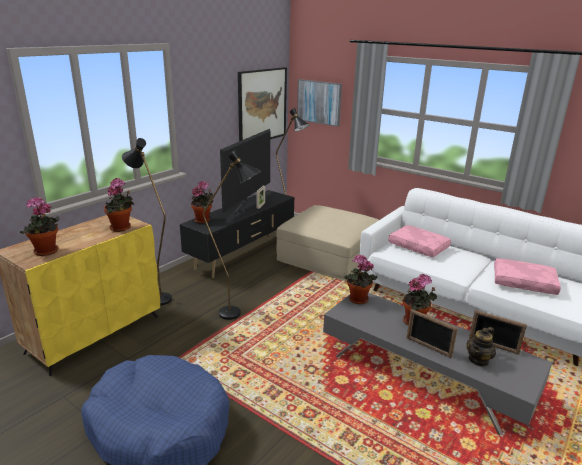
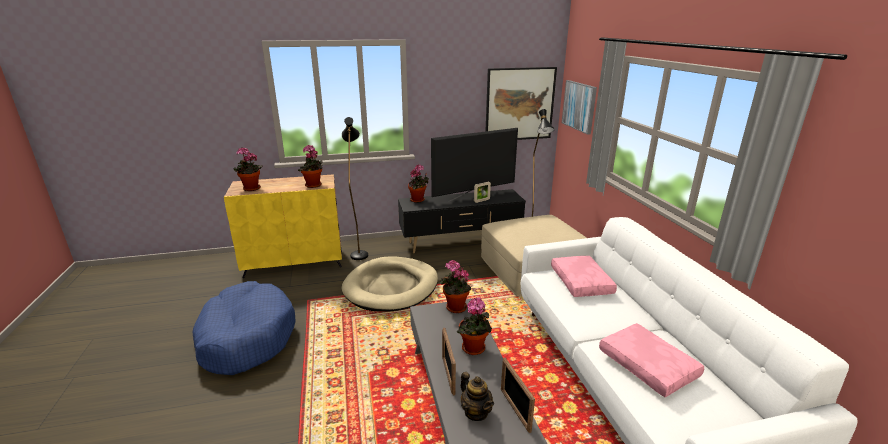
camera: 40 degrees right, 0 degrees up
black floor lamp [203,150,261,320] -> beige dog bed [341,256,438,311]
teapot [467,327,496,367] -> teapot turned 120 degrees counterclockwise [461,372,494,421]

